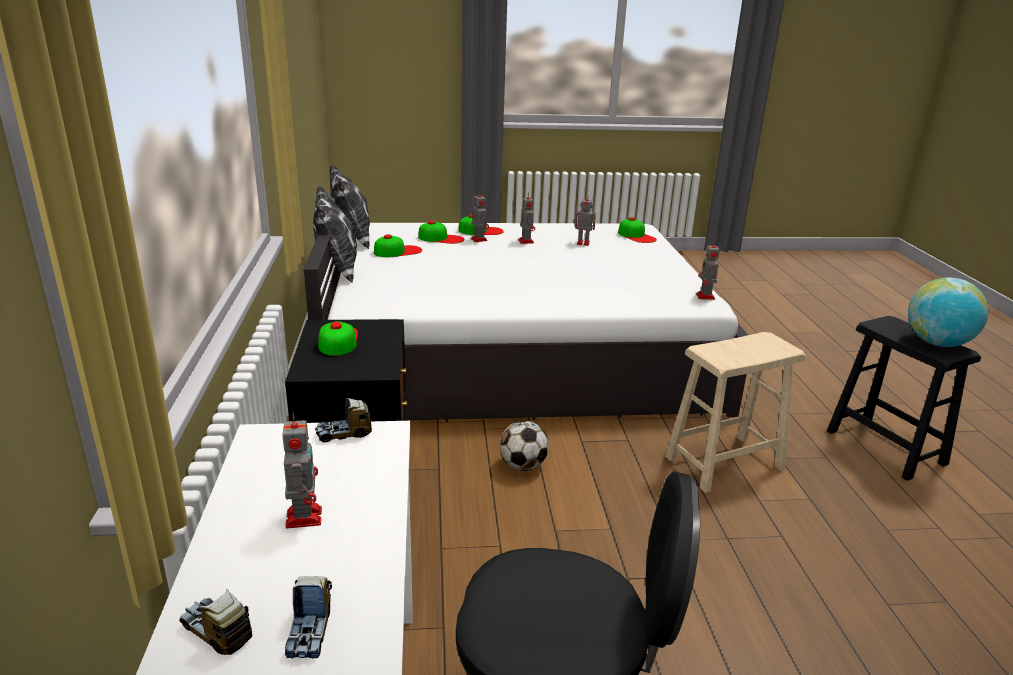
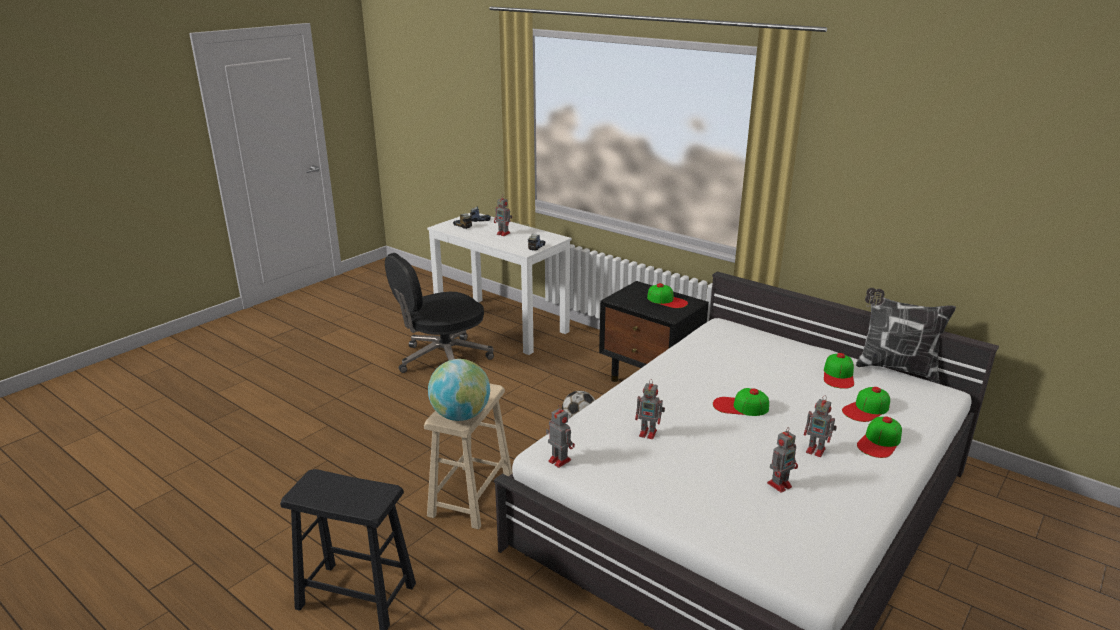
camera: 135 degrees right, 0 degrees up
pillow [313,187,357,283] -> none
toy robot [471,191,489,242] -> toy robot moved to [635,379,665,439]
cap [618,217,657,243] -> cap moved to [713,388,769,416]
globe [908,277,989,347] -> globe moved to [428,359,490,421]

